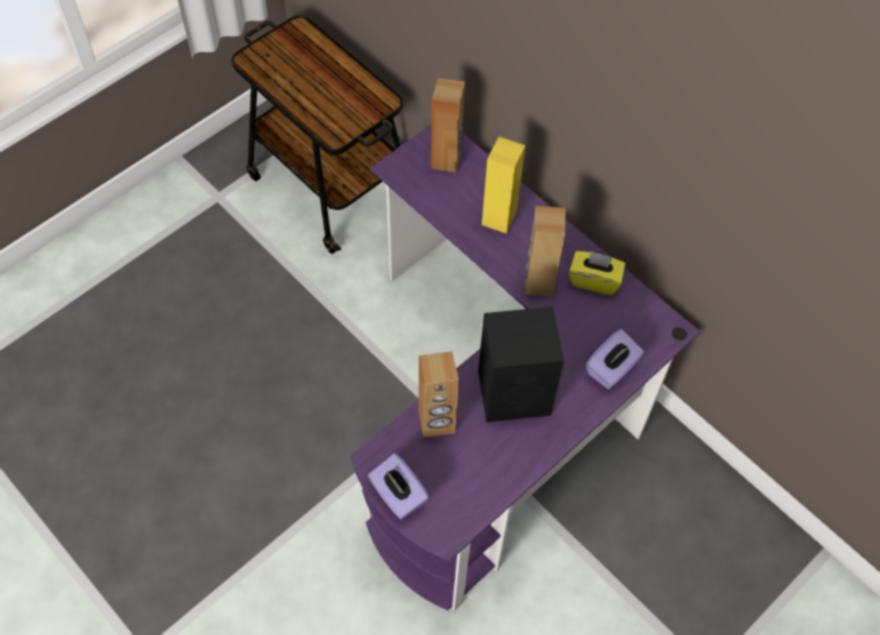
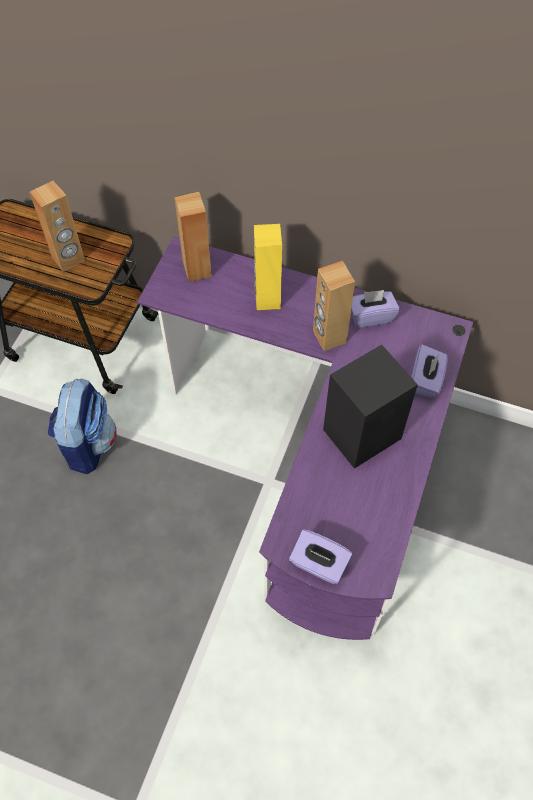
camera: 25 degrees left, 0 degrees up
brown speaker [419,351,459,438] -> brown speaker moved to [29,181,85,272]
yellow tissue box [569,251,625,295] -> purple tissue box [351,290,400,328]
none -> backpack [48,379,117,474]

